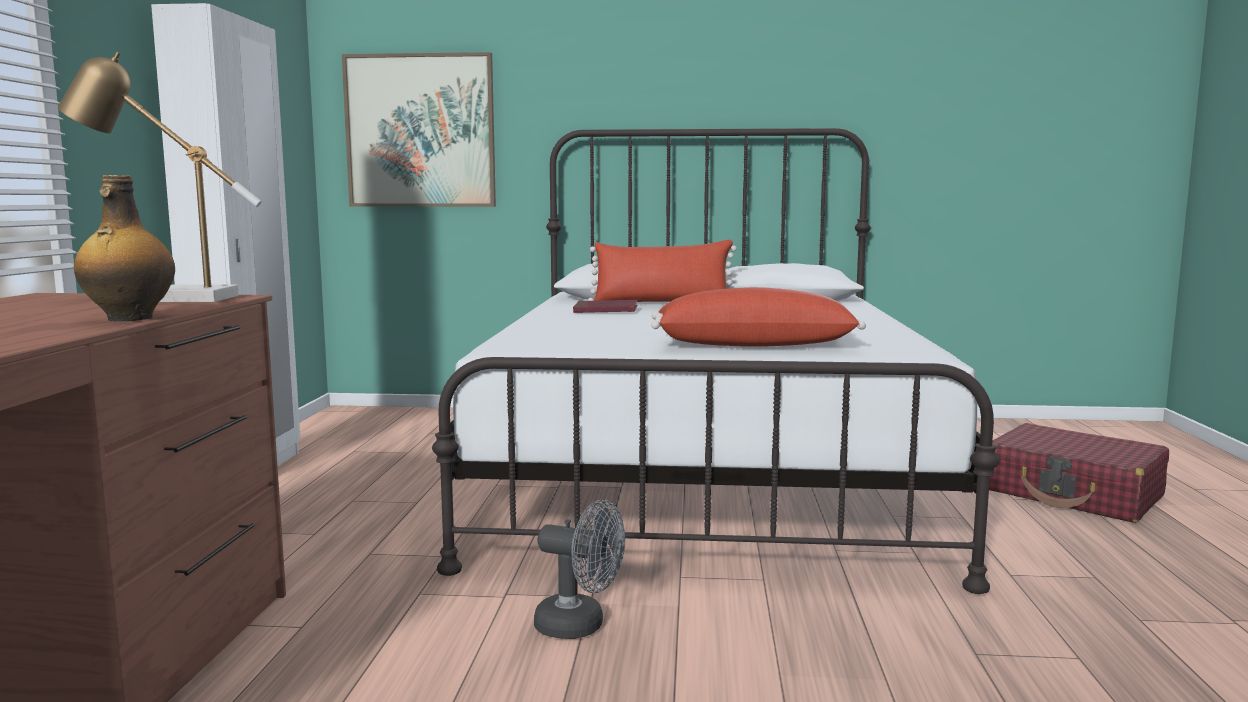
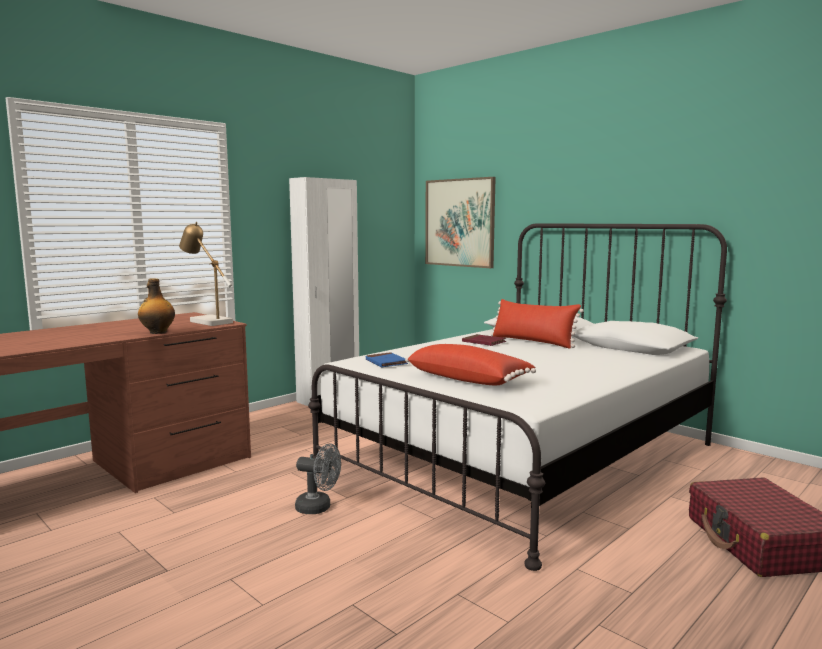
camera: 40 degrees right, 0 degrees up
grey fan [534,500,625,639] -> grey fan turned 45 degrees counterclockwise [295,443,341,514]
none -> blue book [366,352,408,367]

